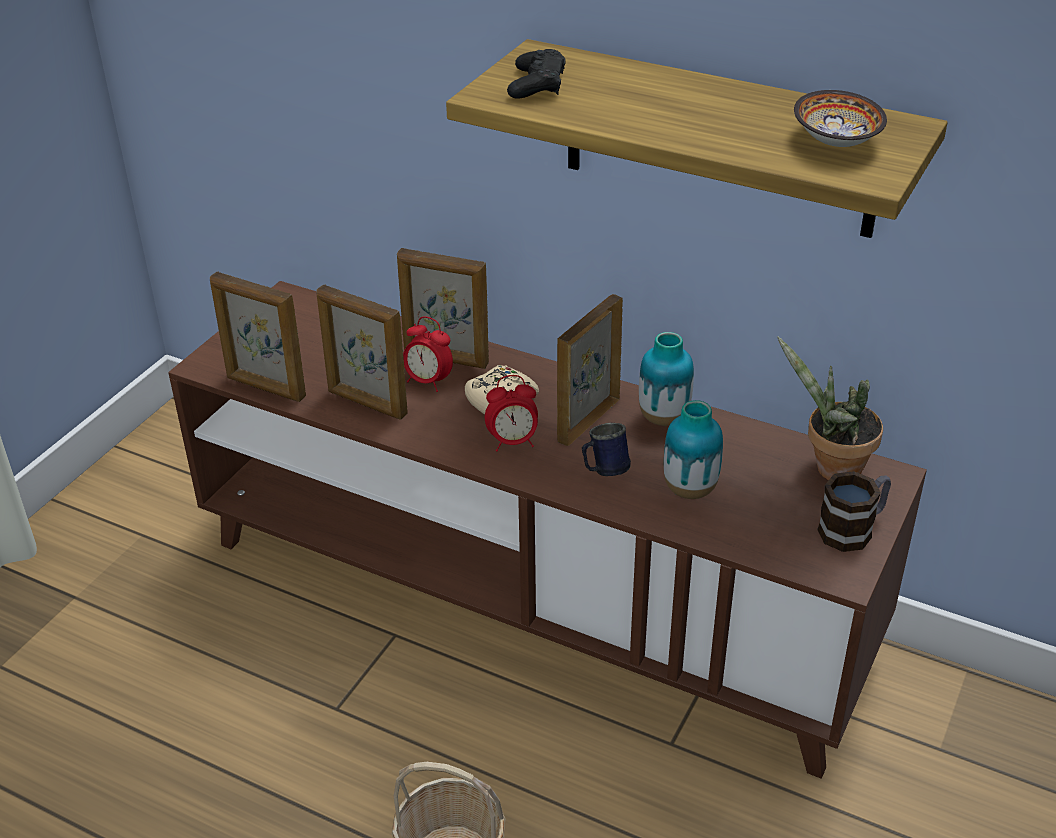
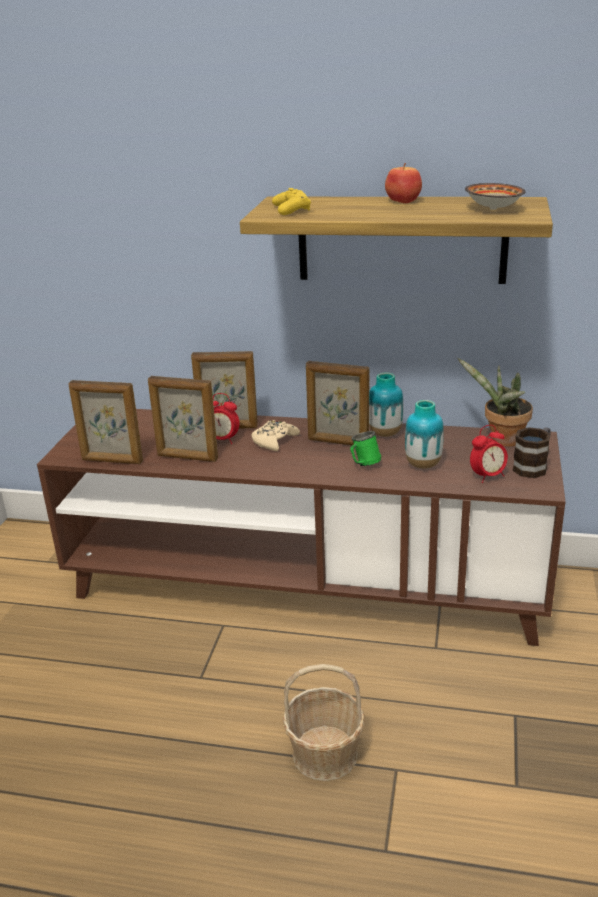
camera: 15 degrees left, 10 degrees down
alarm clock [485,375,538,451] -> alarm clock moved to [470,425,508,483]
black game controller [507,49,566,98] -> yellow game controller [272,188,311,215]
picture frame [557,294,623,446] -> picture frame turned 90 degrees counterclockwise [306,361,369,445]
blue mug [582,423,631,476] -> green mug [350,431,381,466]
none -> apple [385,163,422,203]

